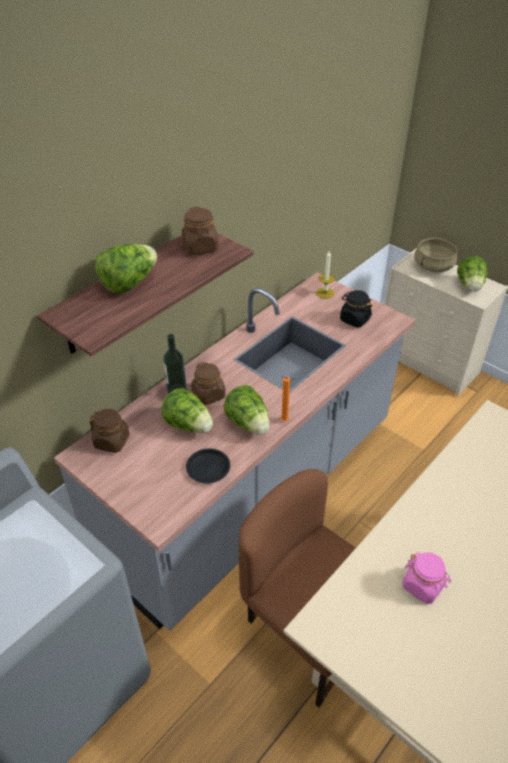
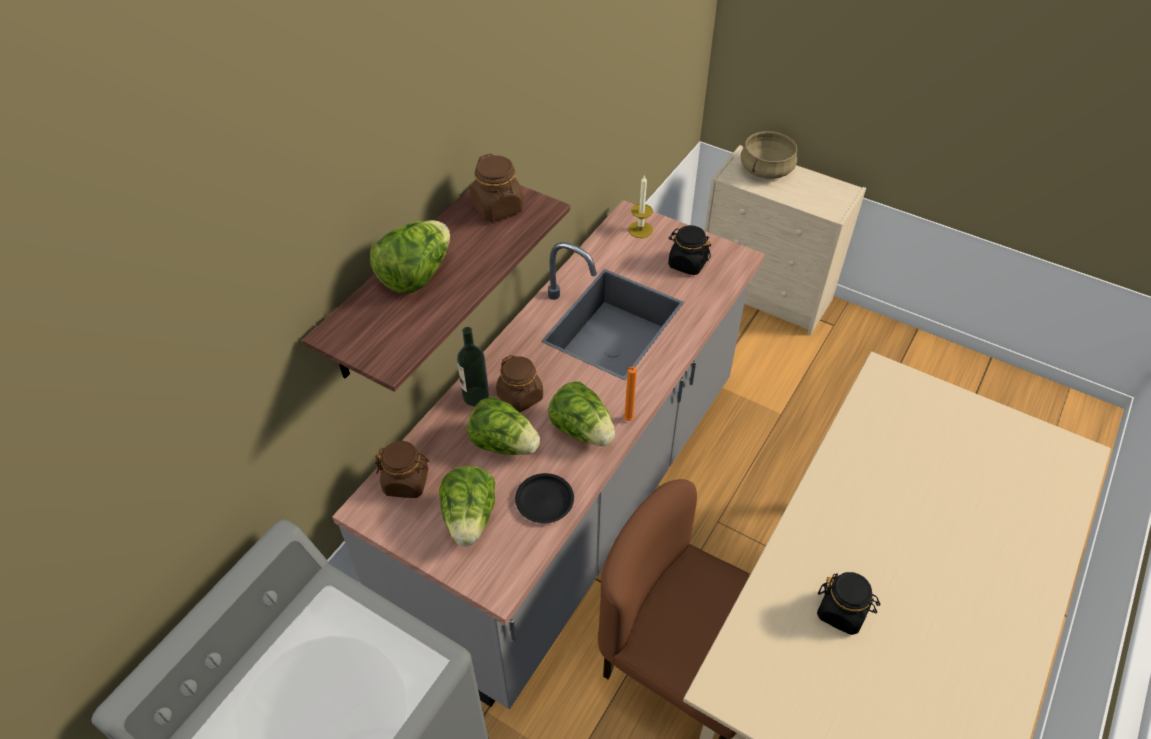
camera: 10 degrees left, 5 degrees up
pink jar [402,552,451,604] -> black jar [817,572,880,635]
lettuce [457,256,488,292] -> lettuce moved to [439,466,495,546]

